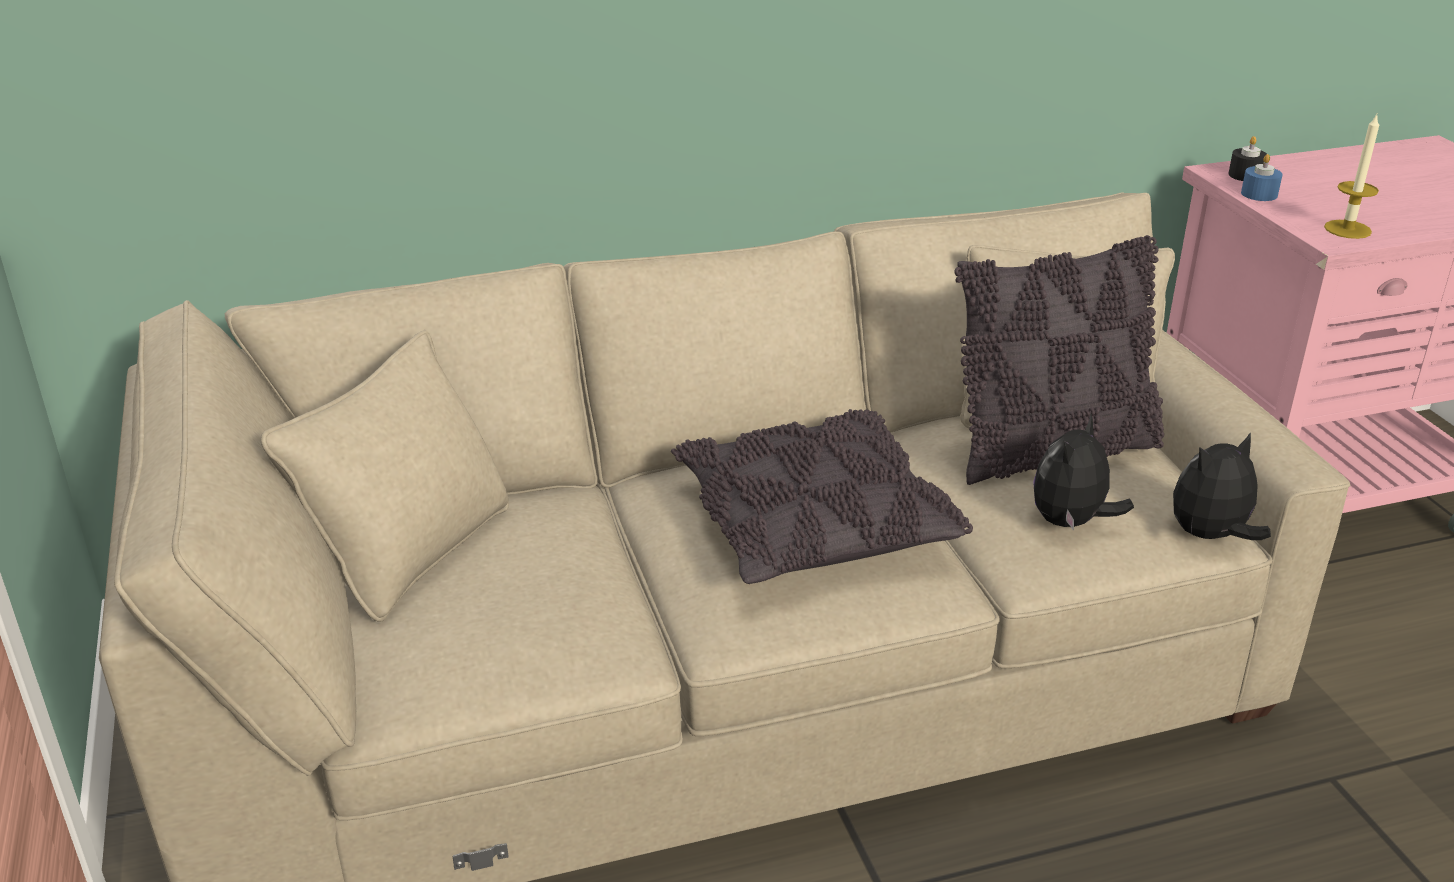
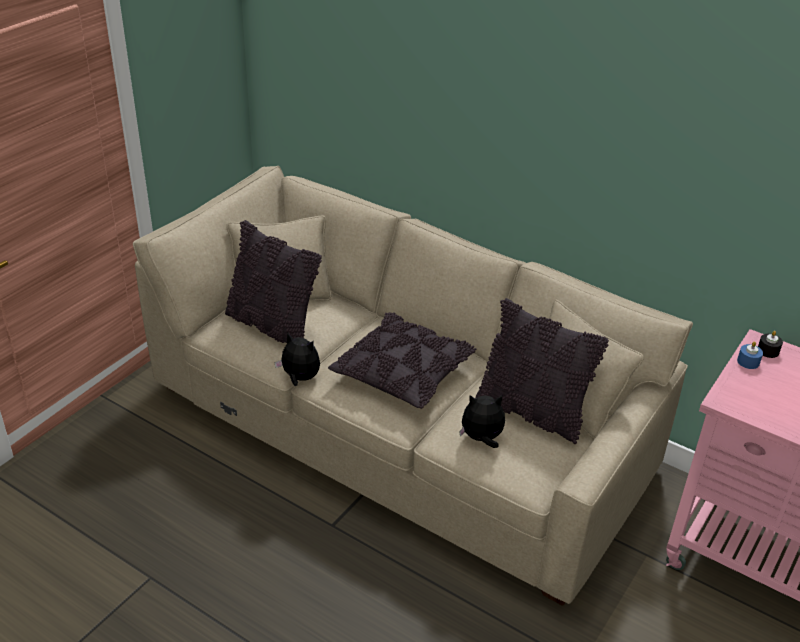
camera: 50 degrees right, 5 degrees up
plush toy [1173,432,1271,540] -> plush toy moved to [274,332,320,386]
candle [1324,114,1379,239] -> none
none -> black pillow [225,220,322,343]

